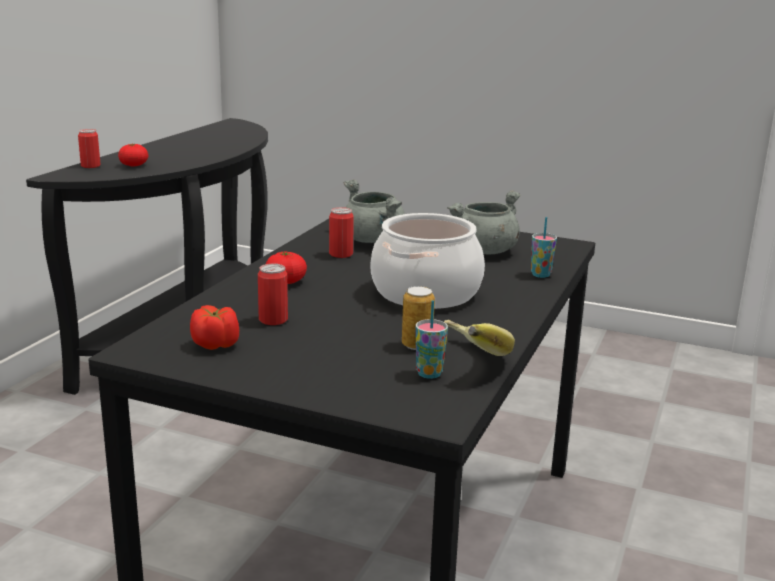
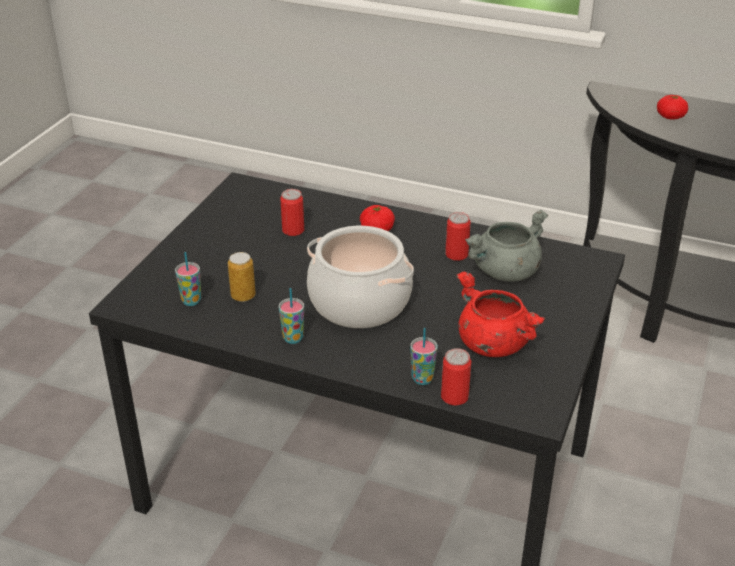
camera: 90 degrees right, 15 degrees up
can [78,129,101,168] -> can moved to [441,348,471,405]
tomato [190,305,239,350] -> none
banana [444,320,515,356] -> none
grey cooking pot [447,191,521,254] -> red cooking pot [456,271,545,357]
none -> cup [279,288,304,344]

